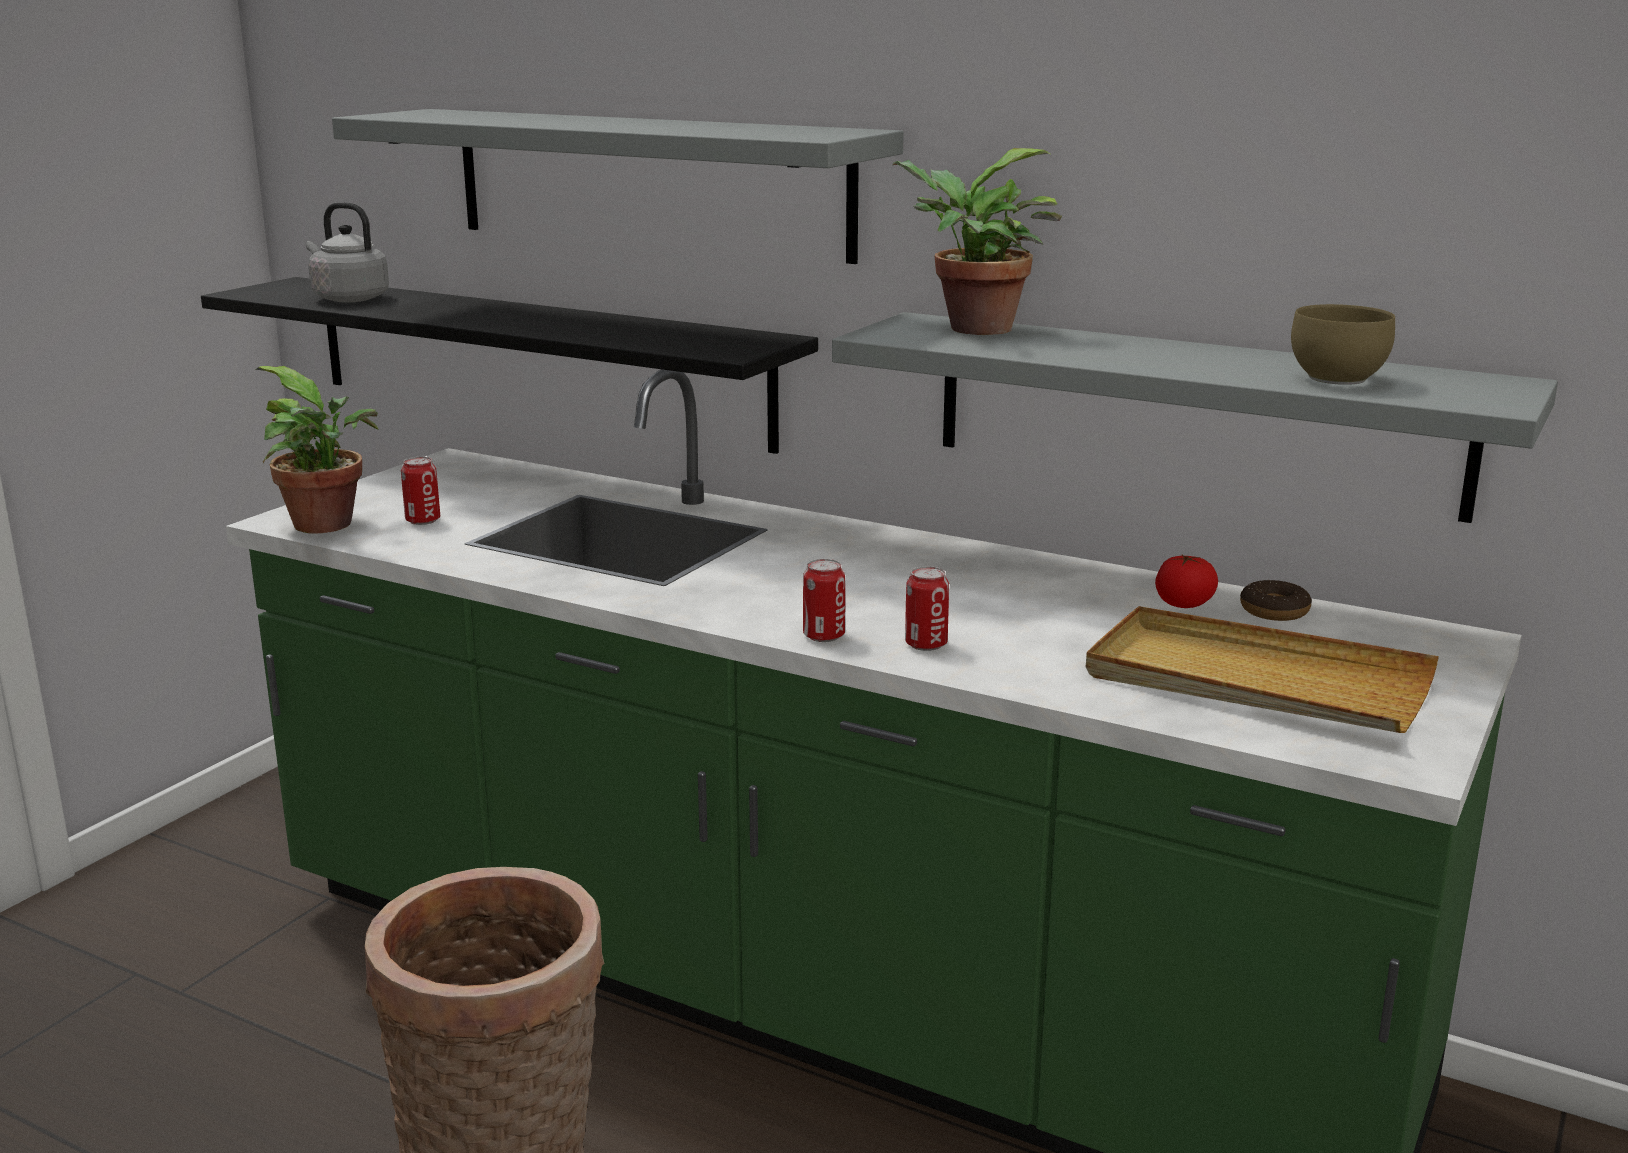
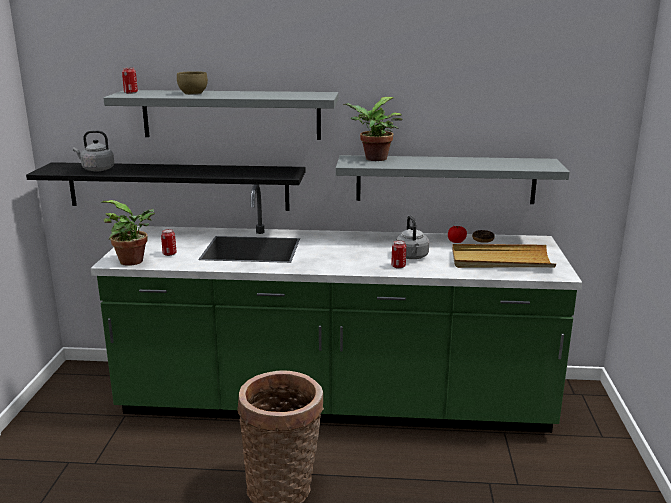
camera: 25 degrees left, 0 degrees up
can [803,559,845,642] -> can moved to [122,67,138,94]
brown bowl [1291,304,1395,385] -> brown bowl moved to [177,71,208,95]
none -> grey kettle [396,215,429,259]

